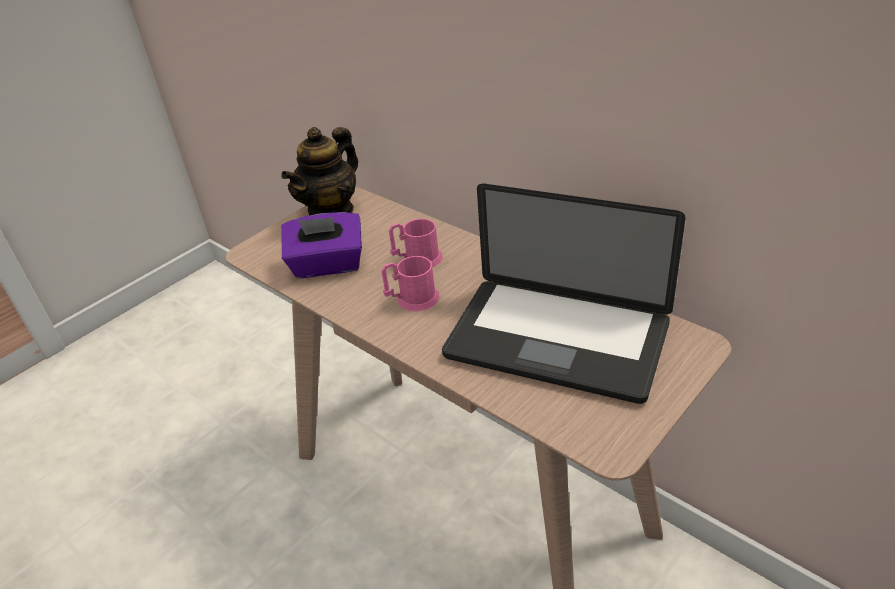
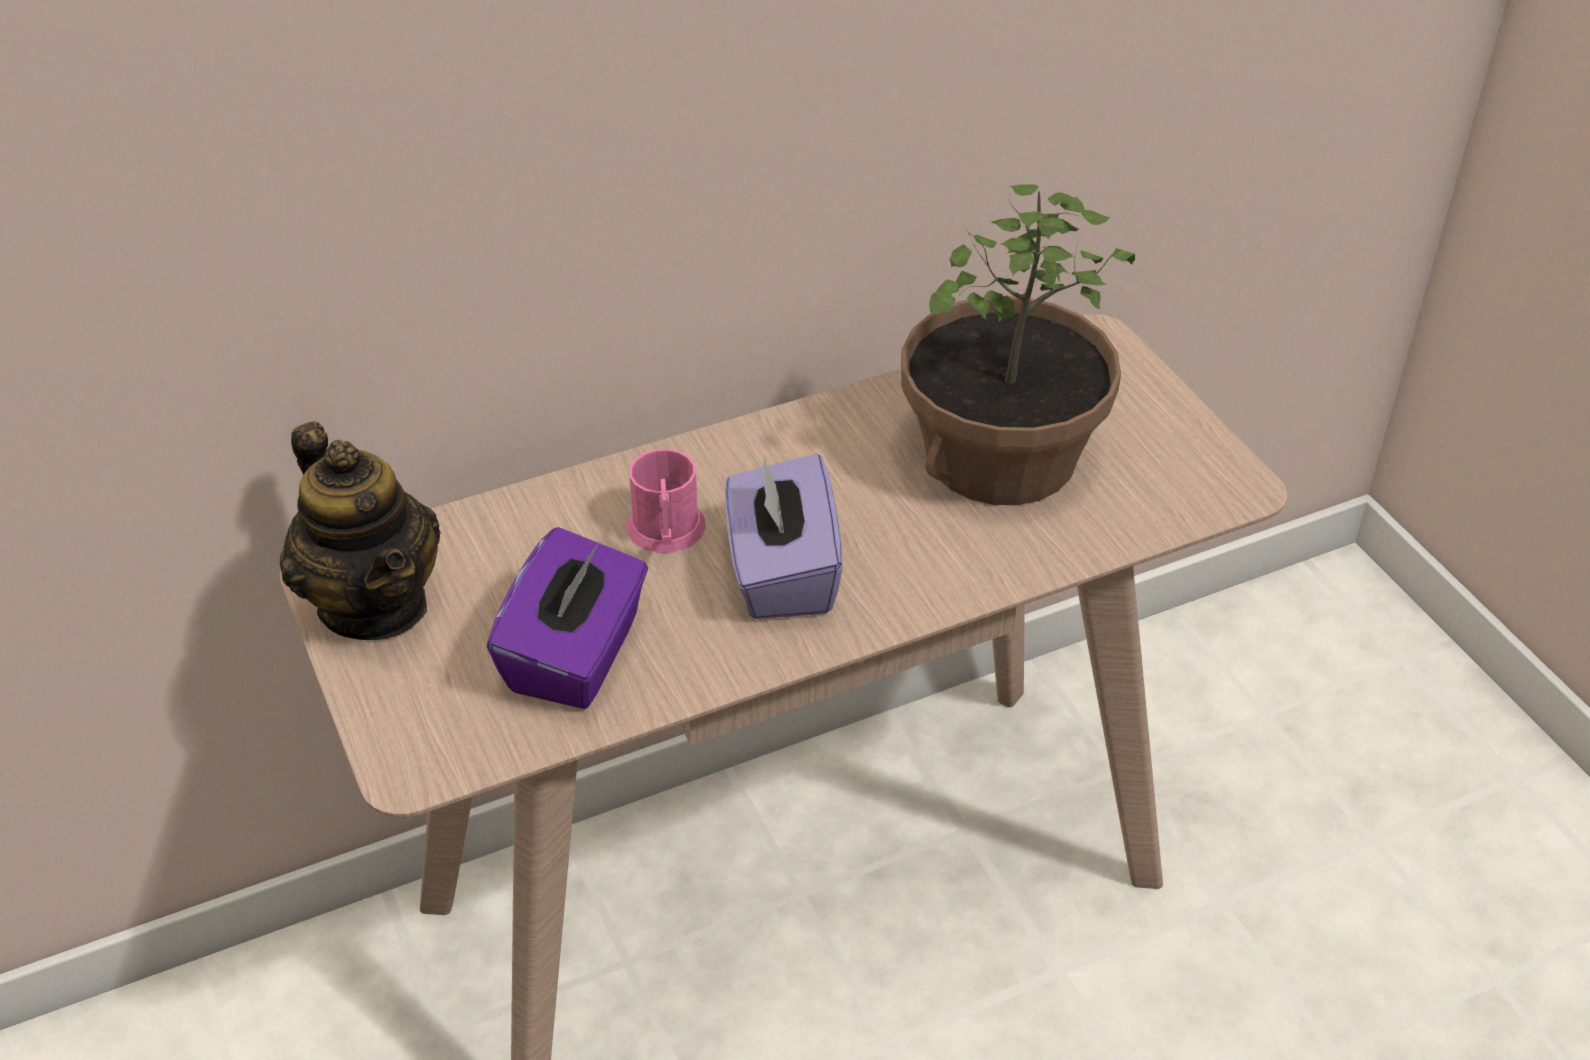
camera: 70 degrees left, 5 degrees up
pink mug [381,256,440,311] -> purple tissue box [725,454,842,619]
laptop [442,184,686,404] -> potted plant [901,184,1135,505]

